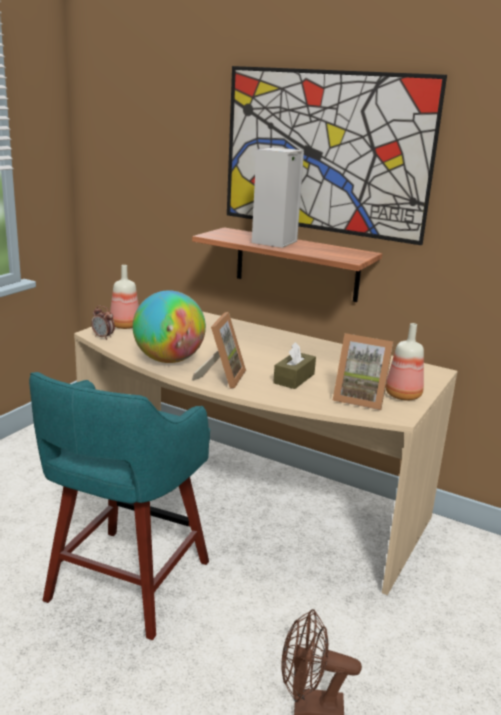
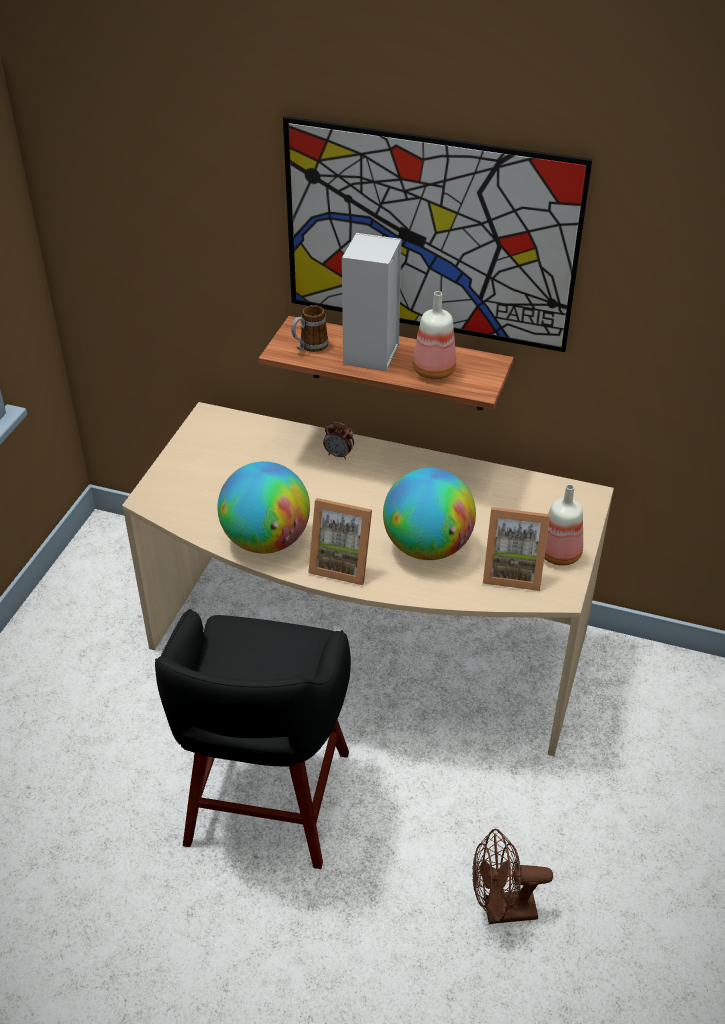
camera: 10 degrees left, 20 degrees up
turquoise stool [29,372,210,640] -> black stool [155,609,351,869]
alarm clock [91,306,115,340] -> alarm clock moved to [323,422,354,460]
bottle [110,265,139,329] -> bottle moved to [412,291,456,380]
picture frame [192,312,246,389] -> picture frame turned 105 degrees clockwise [308,498,372,585]
brown tissue box [273,342,316,389] -> globe [383,468,476,560]
none -> mug [291,305,329,352]

